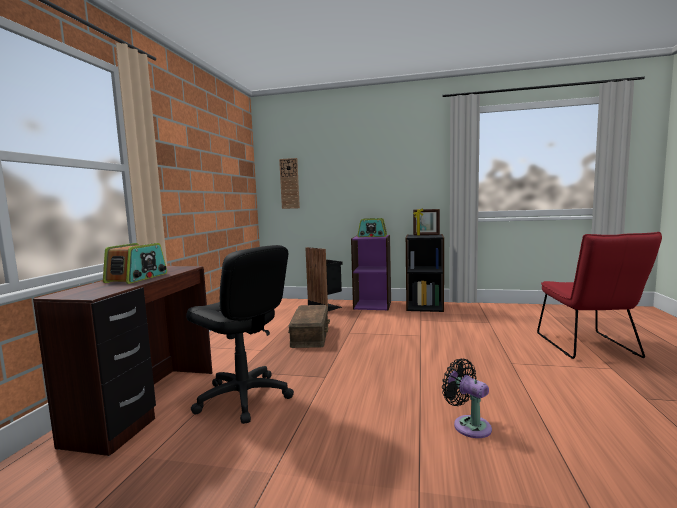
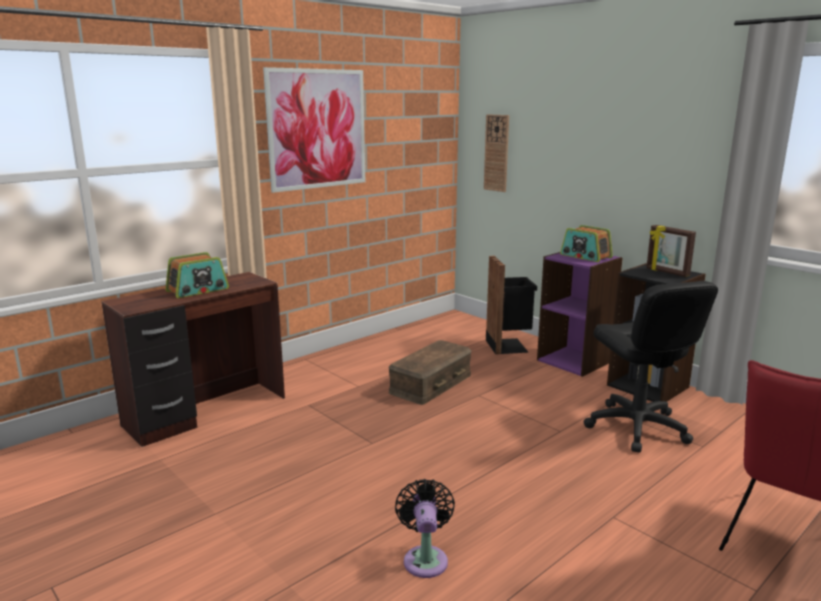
camera: 35 degrees right, 10 degrees up
black office chair [186,245,294,424] -> black office chair moved to [583,281,718,453]
none -> picture [263,67,365,193]

